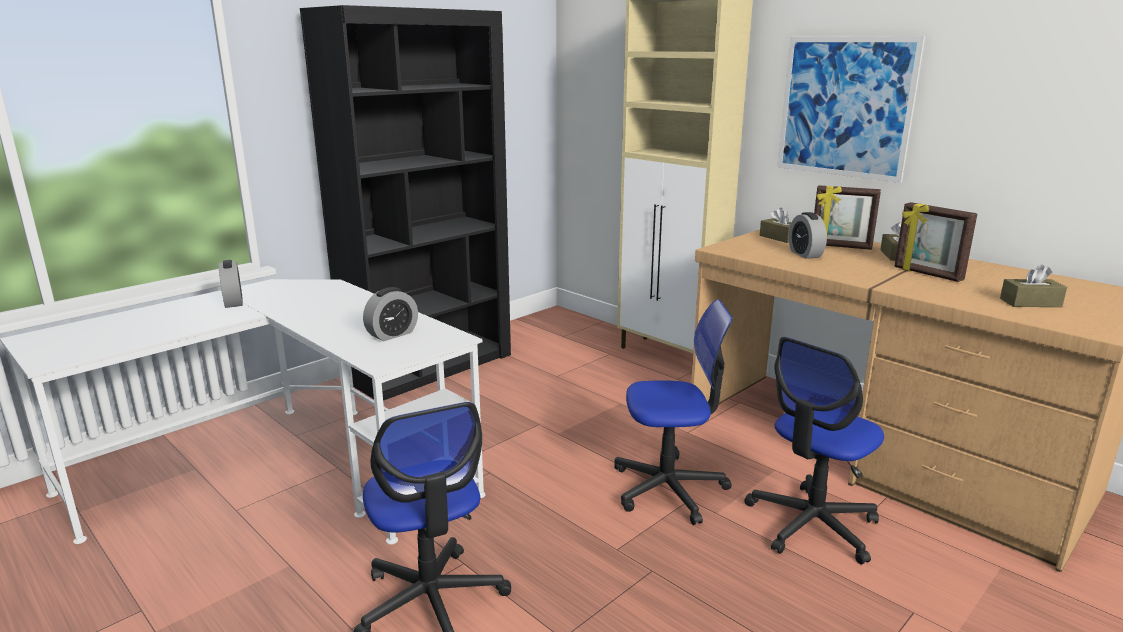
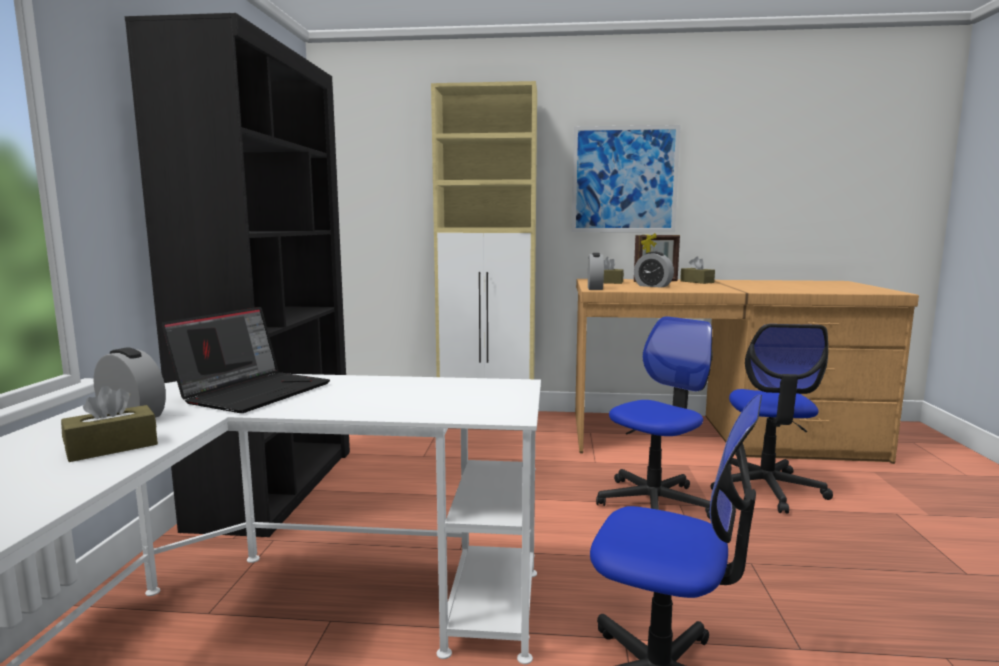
camera: 40 degrees left, 10 degrees down
alarm clock [363,287,418,341] -> alarm clock moved to [588,253,604,290]
picture frame [894,202,978,282] -> none
brown tissue box [1000,264,1067,307] -> brown tissue box moved to [61,386,158,462]
none -> laptop [162,307,330,413]

